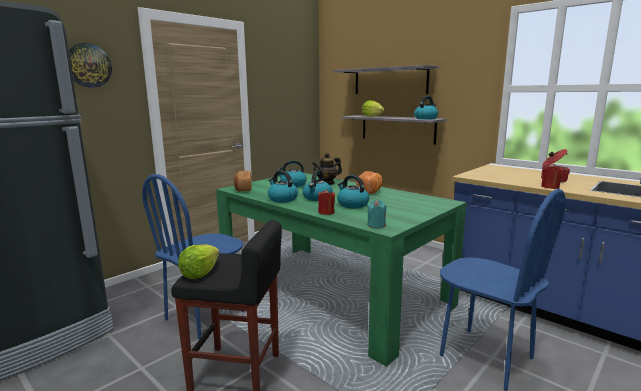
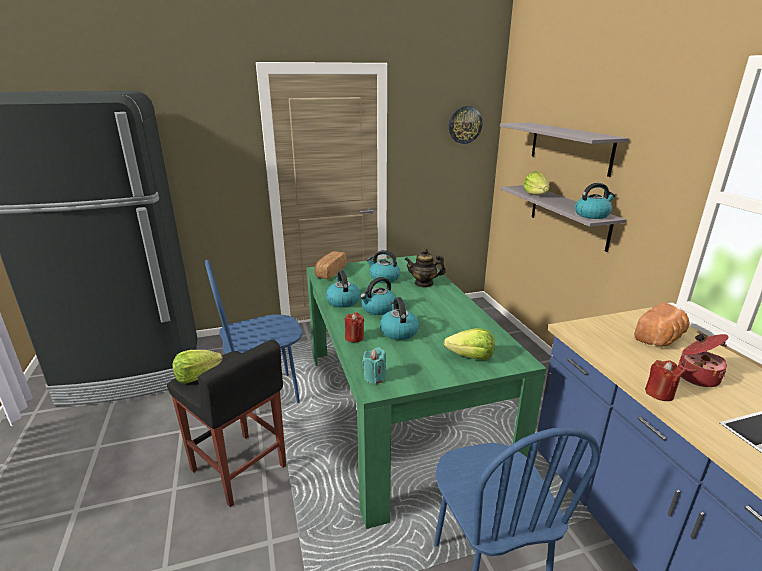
camera: 30 degrees right, 10 degrees up
wall clock [69,43,112,88] -> wall clock moved to [449,106,482,144]
bread [356,171,383,194] -> bread moved to [634,302,690,347]
none -> lettuce [444,328,495,360]

